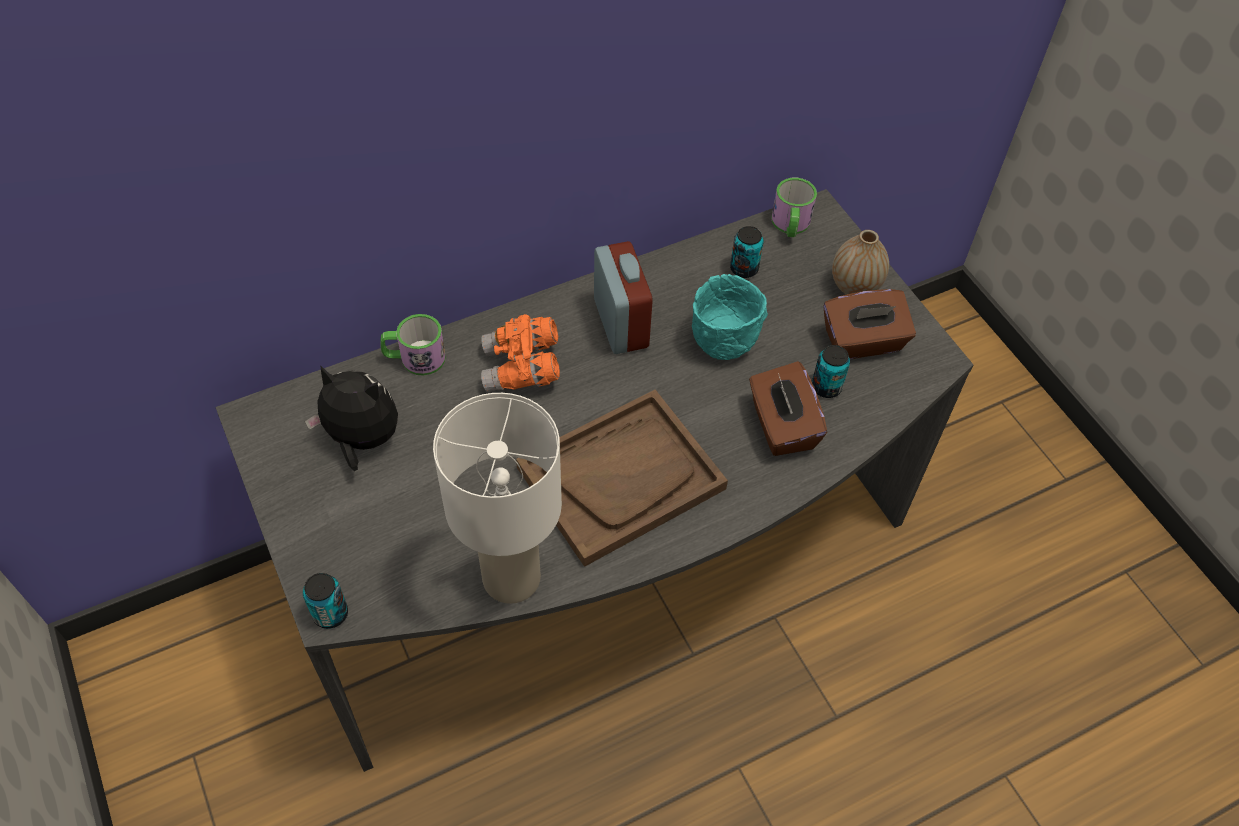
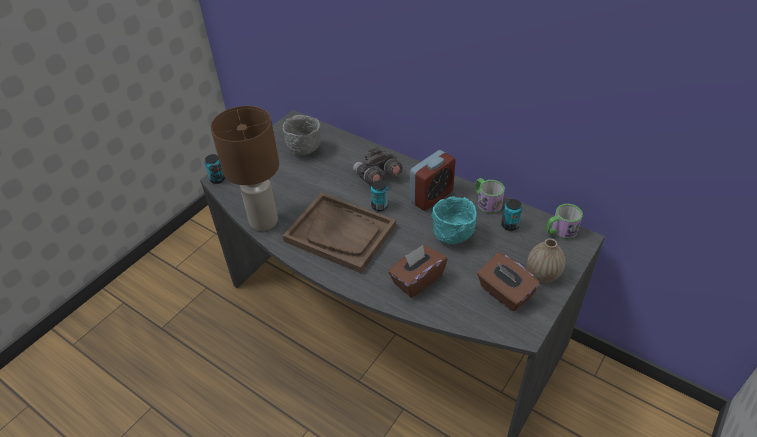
camera: 65 degrees right, 10 degrees down
plush toy [305,365,398,471] -> grey bowl [283,115,321,155]
mug [380,314,446,376] -> mug moved to [475,178,505,214]
white table lamp [433,393,562,604] -> brown table lamp [211,106,279,231]
orange binoculars [481,314,560,392] -> grey binoculars [353,147,403,185]
can [812,345,850,398] -> can moved to [371,180,388,211]

